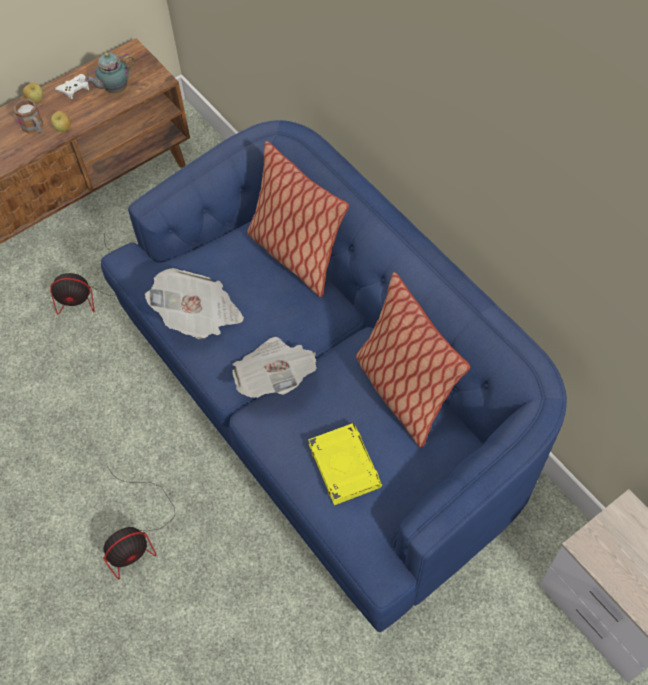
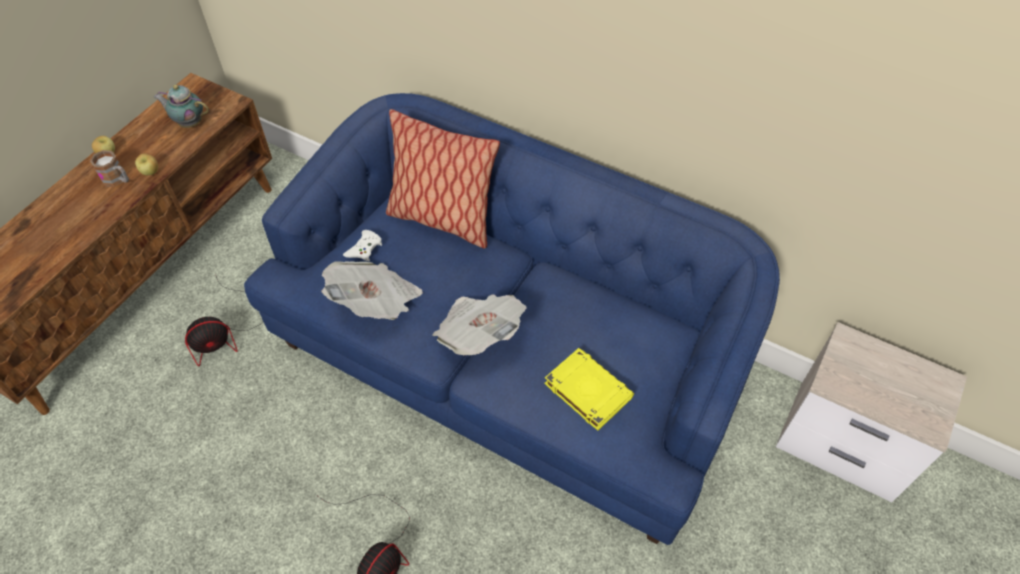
camera: 25 degrees left, 5 degrees down
white game controller [55,74,89,99] -> white game controller moved to [343,230,382,261]
teapot [85,52,135,93] -> teapot turned 75 degrees clockwise [154,85,209,128]
pillow [356,272,470,448] -> none

